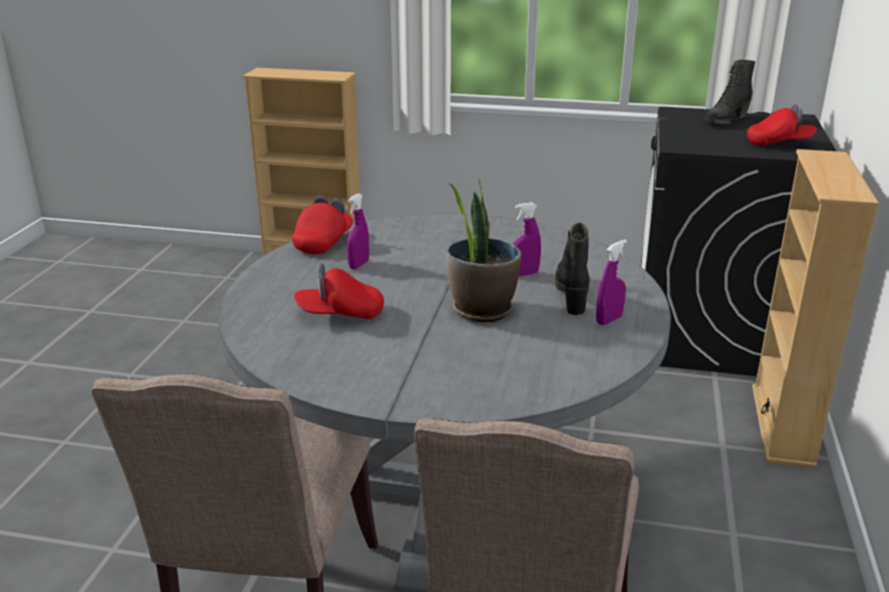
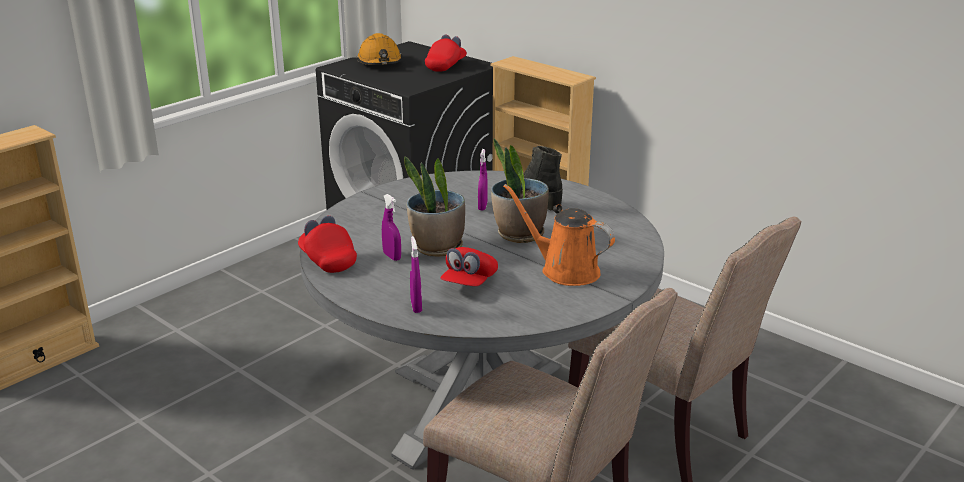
camera: 60 degrees left, 0 degrees up
purple spray bottle [596,240,627,325] -> purple spray bottle moved to [410,236,422,313]
black boot [705,60,755,124] -> orange hard hat [356,33,403,65]
none -> potted plant [404,156,465,257]
none -> orange watering can [503,184,615,286]

